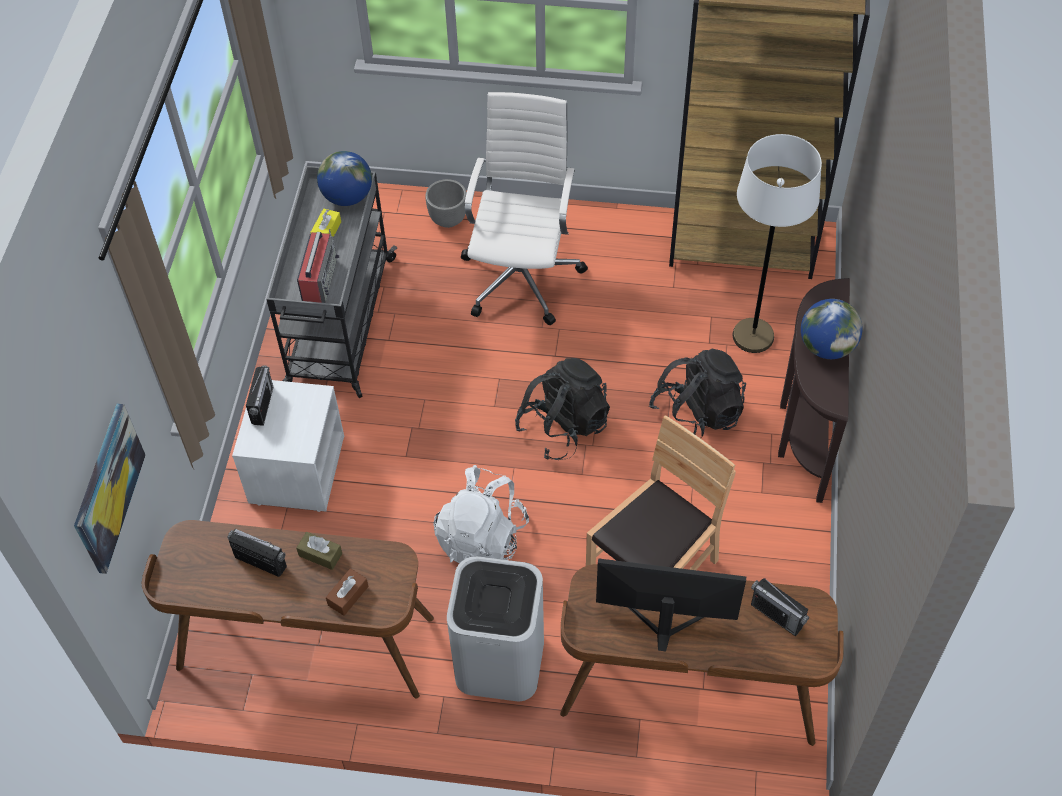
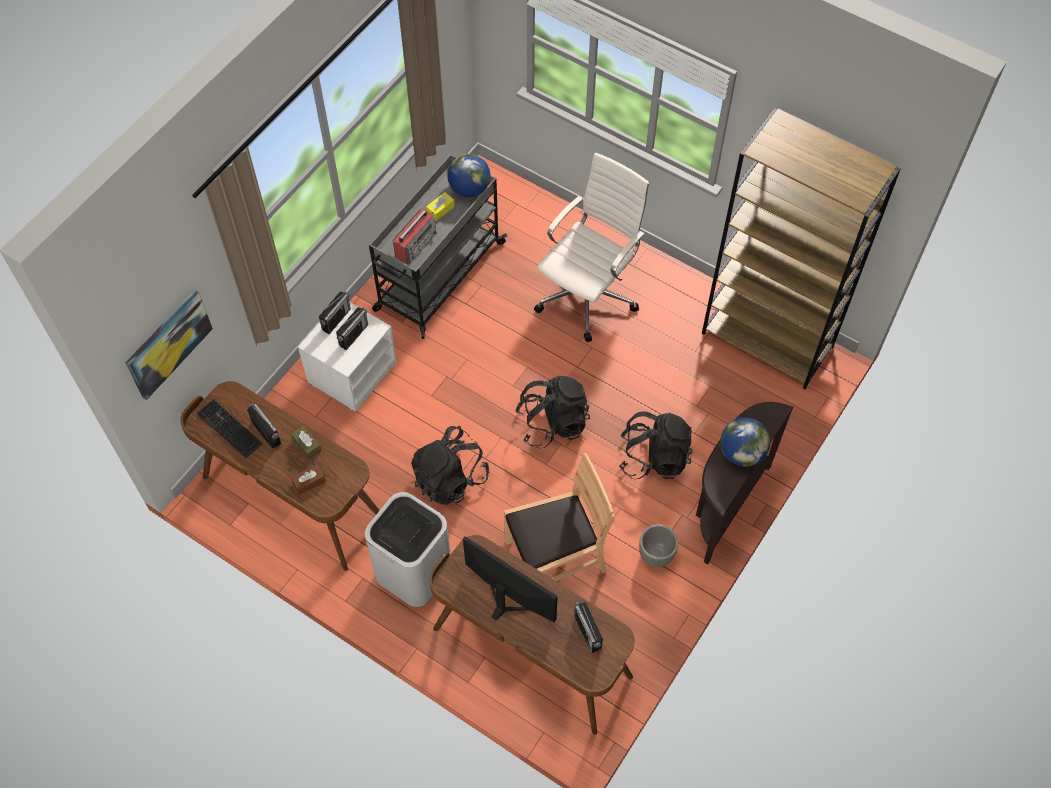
camera: 25 degrees right, 5 degrees up
grey planter [425,179,467,228] -> grey planter moved to [639,525,678,567]
white backpack [433,465,529,563] -> black backpack [411,426,489,505]
white floor lamp [733,134,822,353] -> none
none -> keyboard [197,399,262,458]
none -> radio [336,307,368,350]

